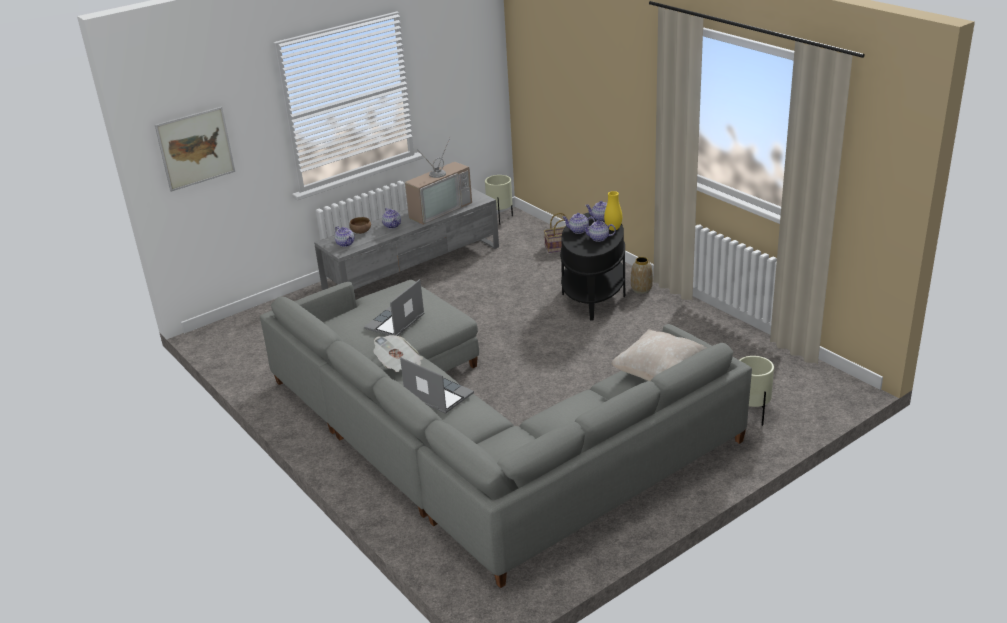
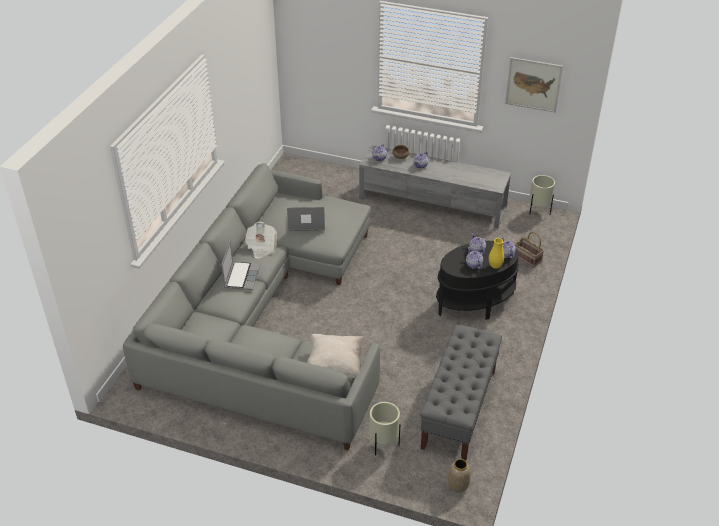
camera: 55 degrees right, 10 degrees up
picture [155,107,235,192] -> picture moved to [505,57,563,113]
television [405,138,472,225] -> none
vase [631,257,653,294] -> vase moved to [448,459,471,493]
none -> grey bench [420,325,502,461]

